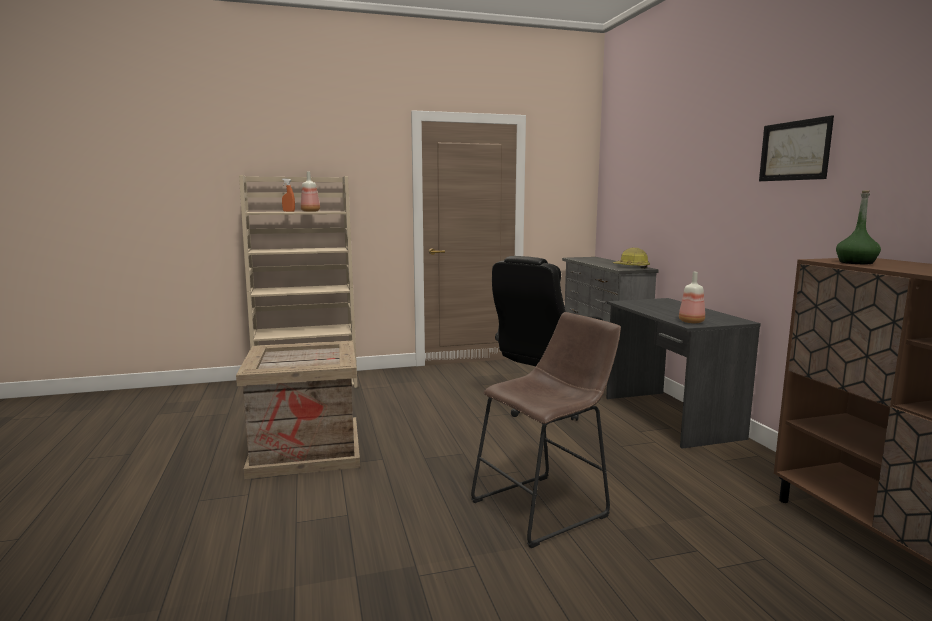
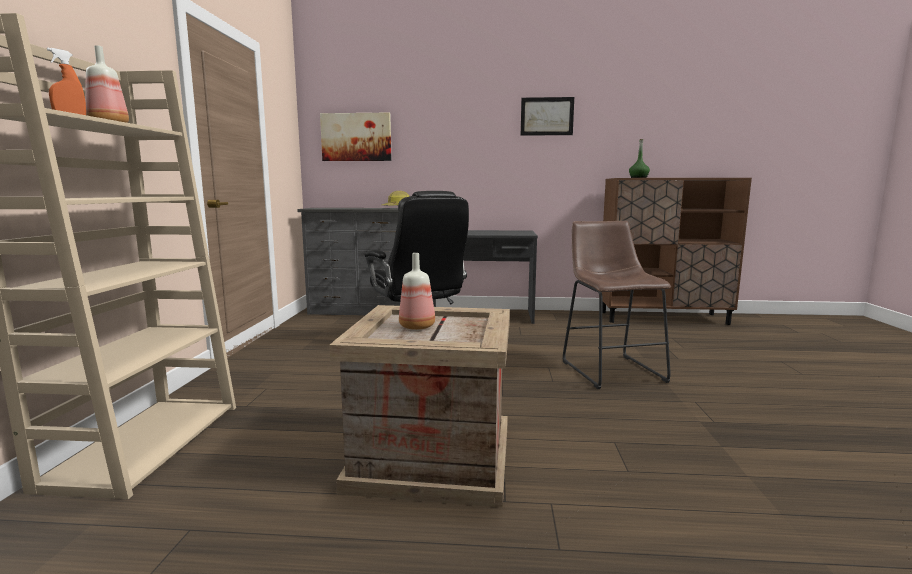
camera: 70 degrees left, 0 degrees up
bottle [679,272,705,323] -> bottle moved to [399,253,435,330]
none -> picture [320,113,392,161]

